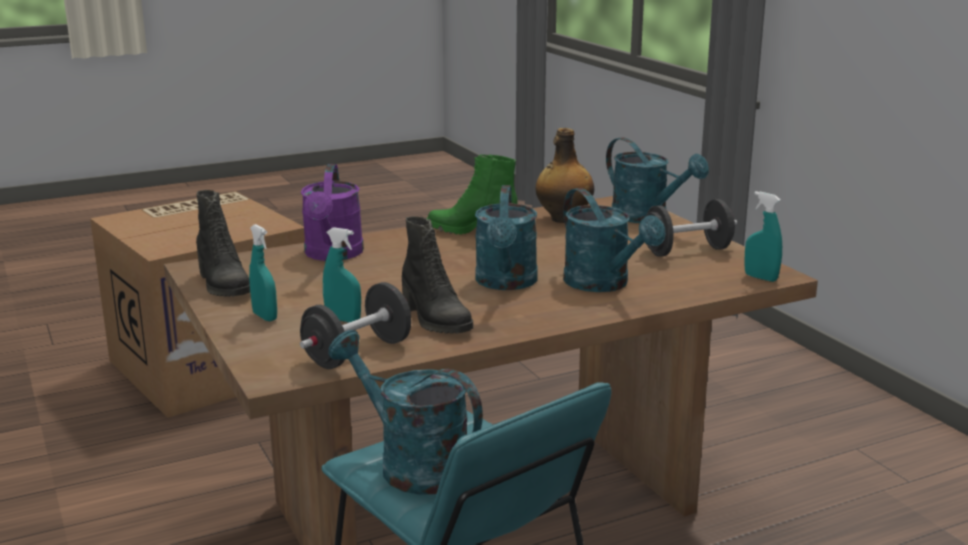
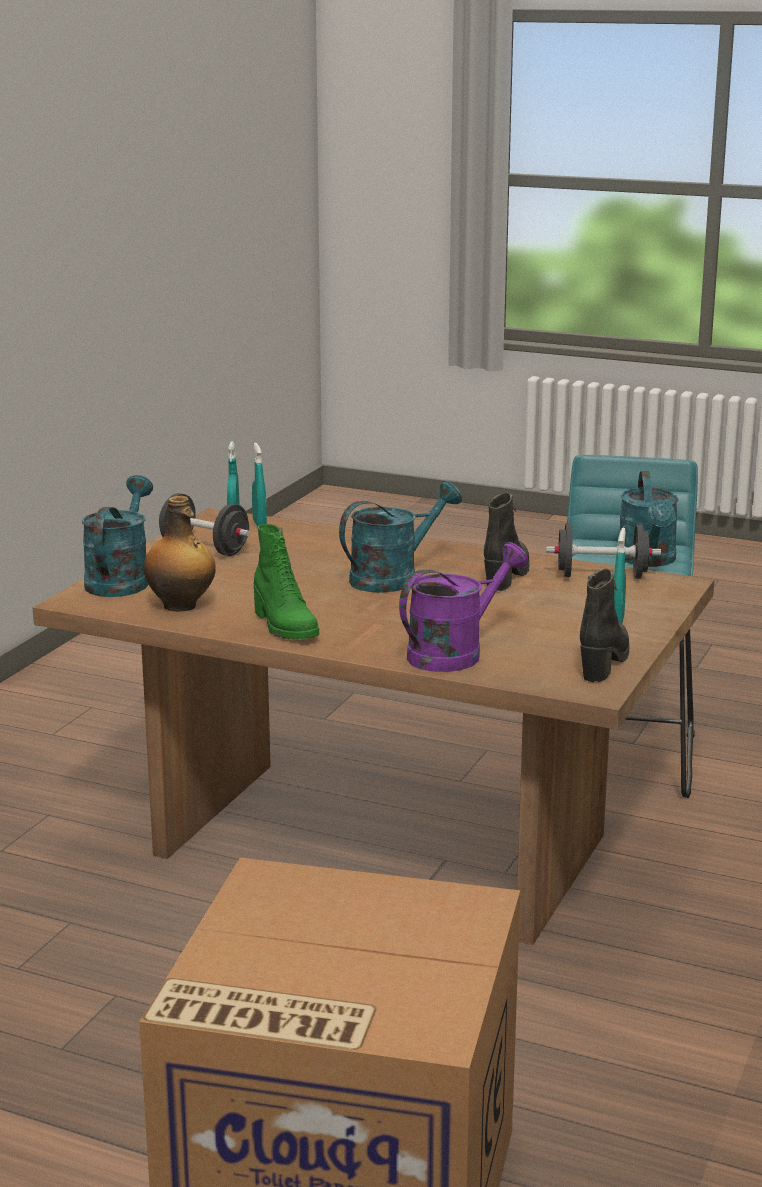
camera: 130 degrees left, 0 degrees up
turquoise spray bottle [323,227,361,322] -> turquoise spray bottle moved to [252,443,267,526]
turquoise watering can [563,188,665,292] -> none

